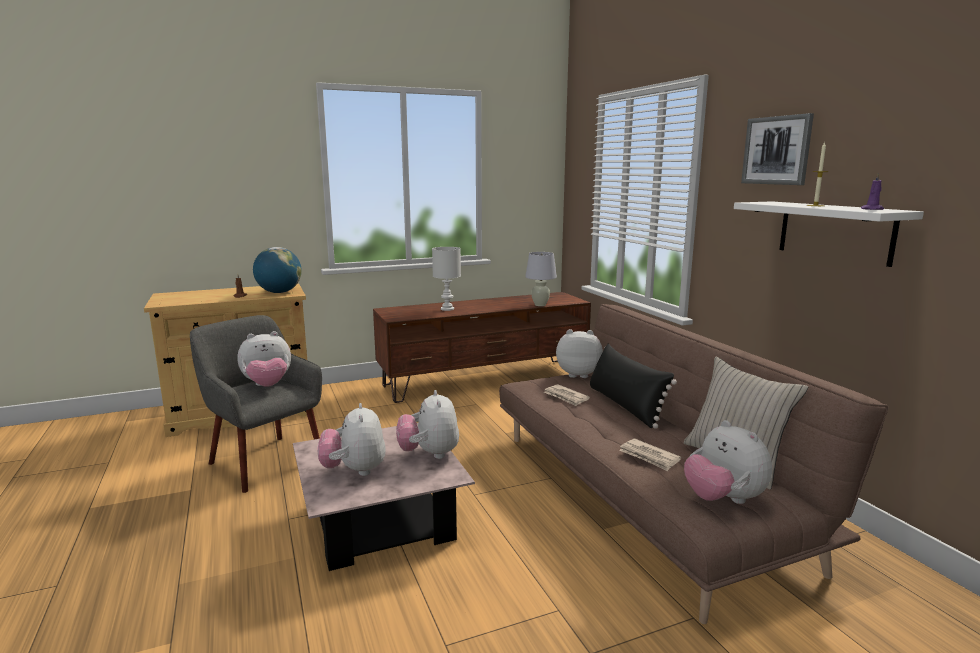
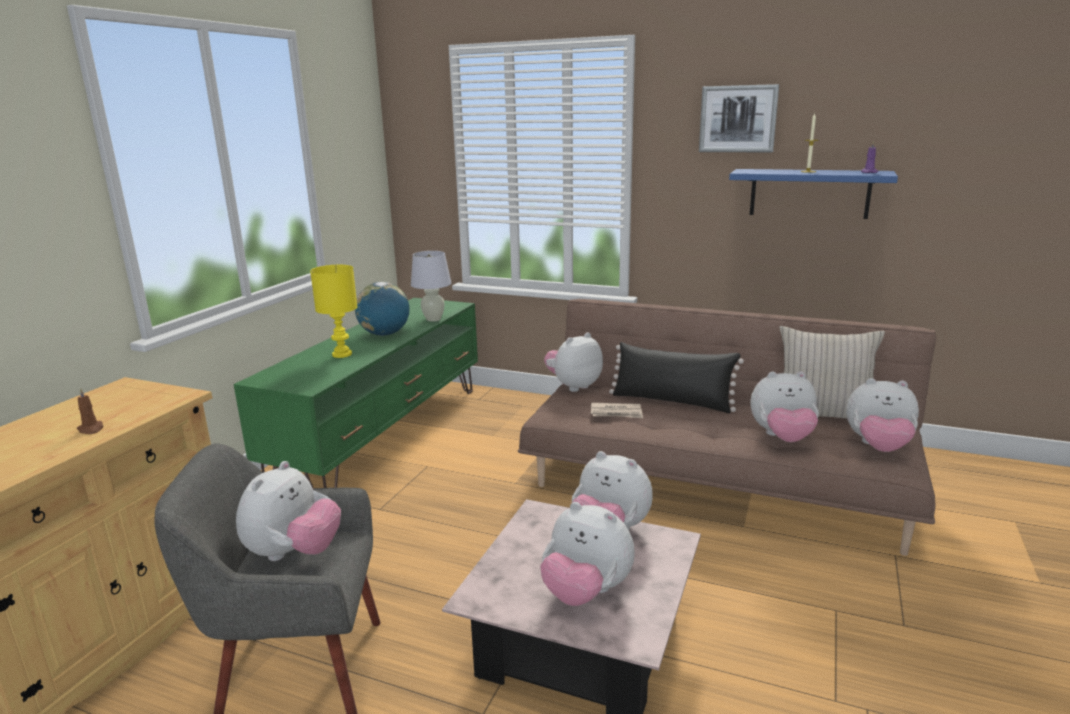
camera: 45 degrees left, 5 degrees up
globe [253,247,302,293] -> globe moved to [355,282,410,336]
brown tv stand [373,292,591,403] -> green tv stand [234,298,478,488]
white table lamp [432,247,461,311] -> yellow table lamp [310,265,358,358]
newspaper [619,439,681,471] -> plush toy [750,372,819,442]
white shelf [734,201,924,267] -> blue shelf [729,169,898,219]

